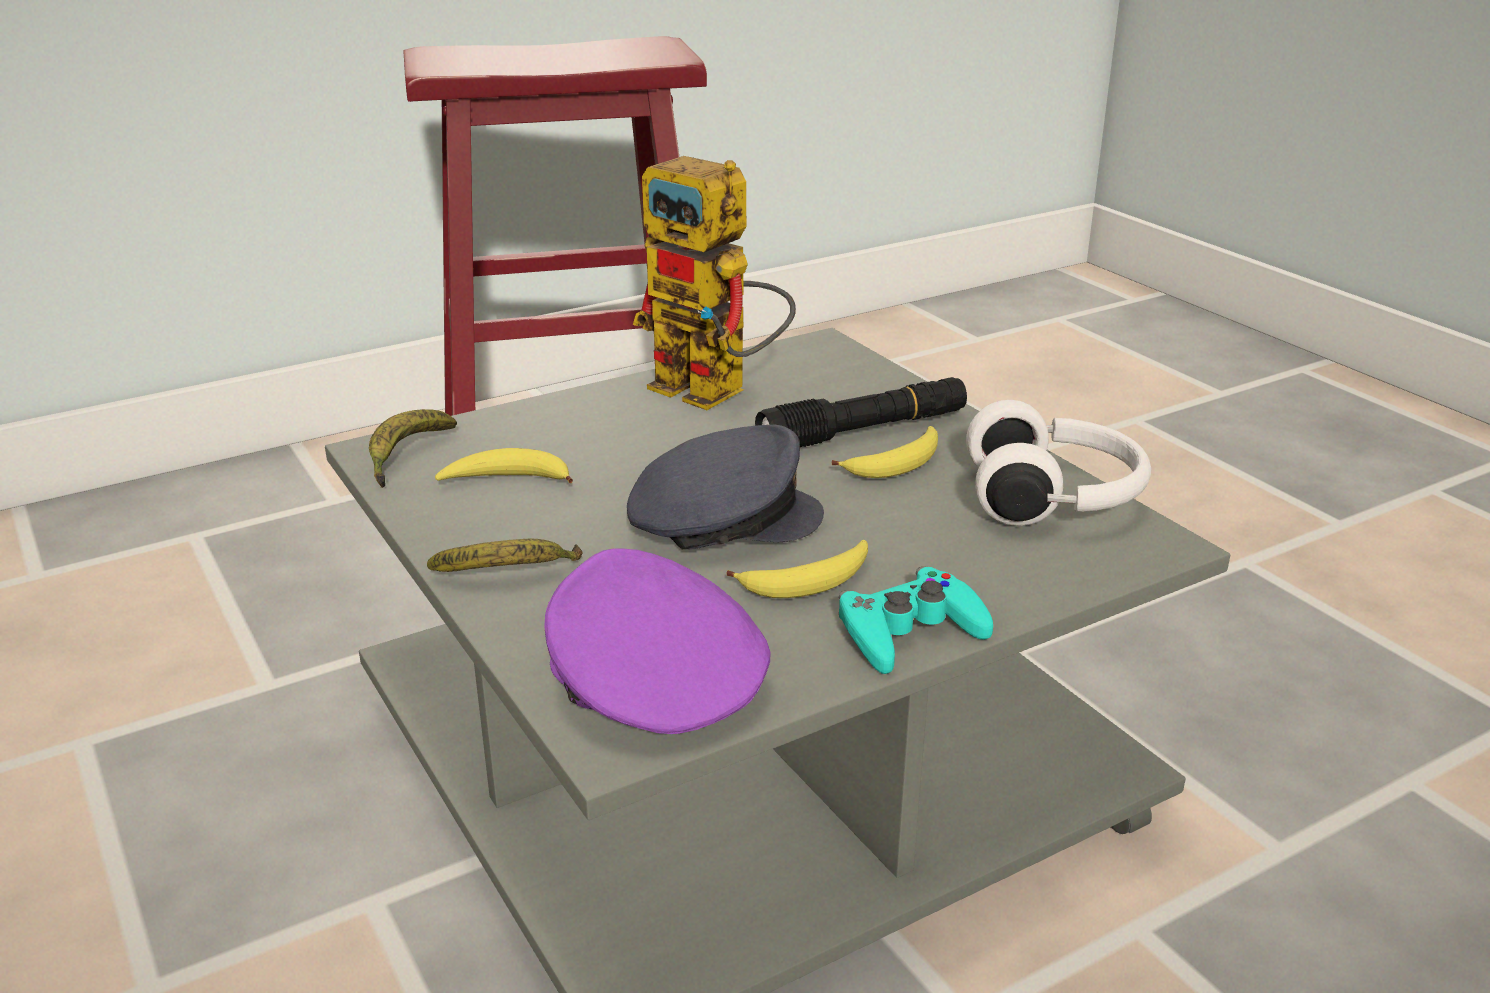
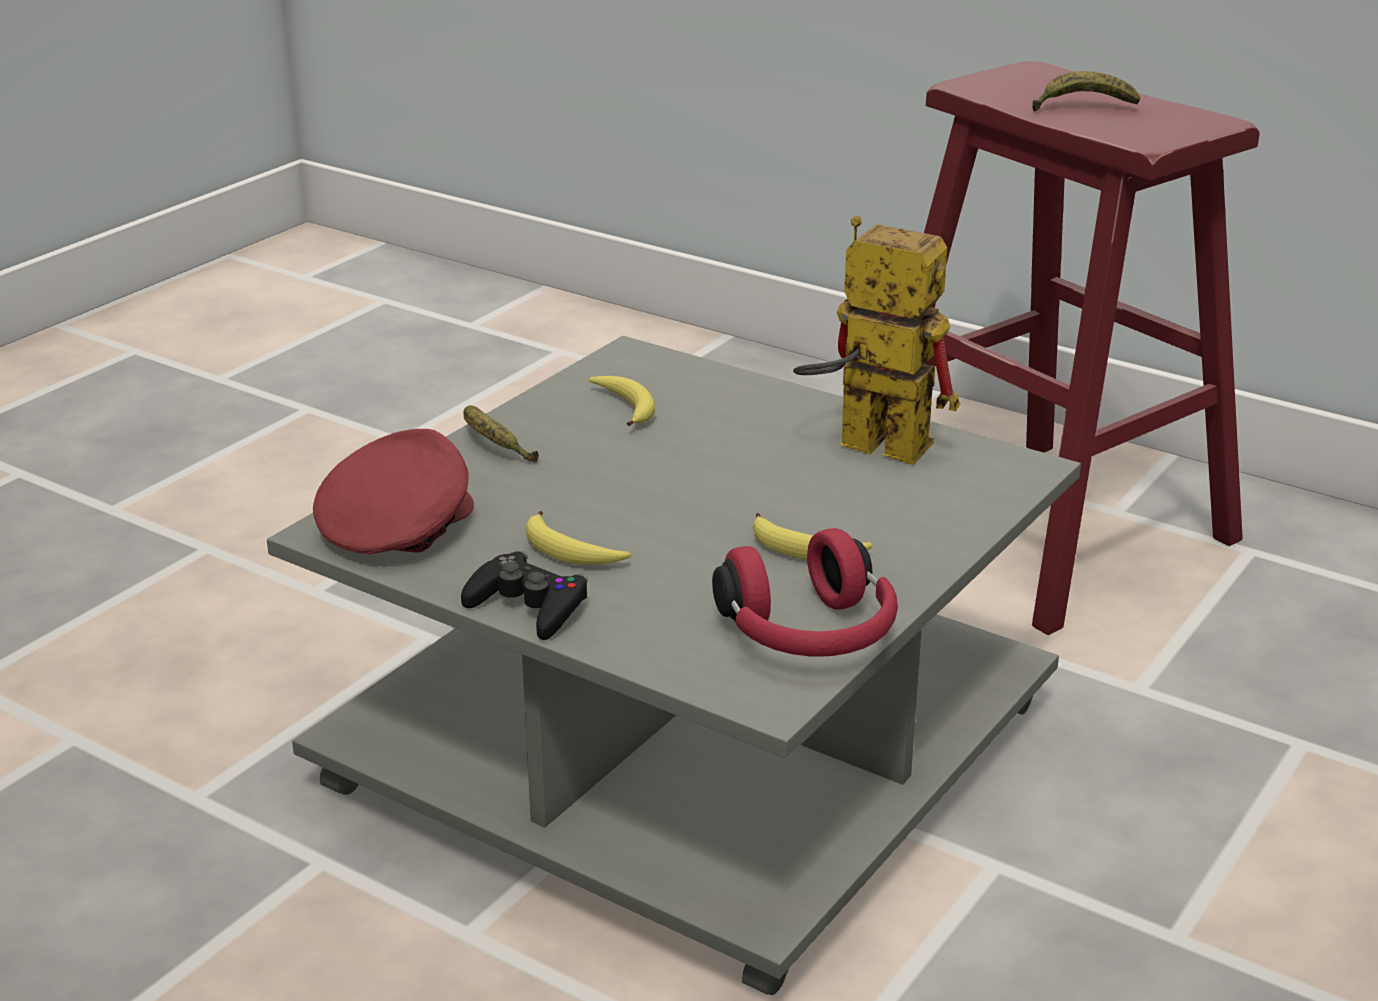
camera: 65 degrees right, 0 degrees up
banana [369,409,457,488] -> banana moved to [1032,71,1140,111]
purple cap [544,549,771,734] -> red cap [313,429,474,554]
grey cap [627,425,824,550] -> none
toy robot [633,156,796,410] -> toy robot turned 105 degrees clockwise [793,216,960,465]
black flashlight [755,377,967,447] -> none
turquoise game controller [839,566,993,674] -> black game controller [461,551,588,640]
white headphones [966,400,1151,526] -> red headphones [712,528,898,656]

